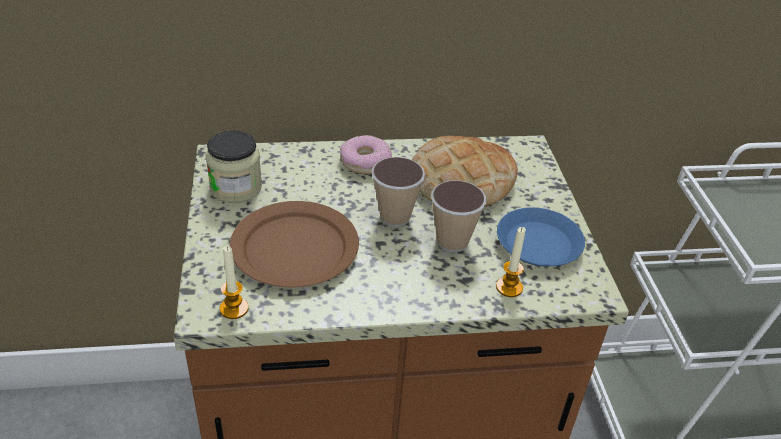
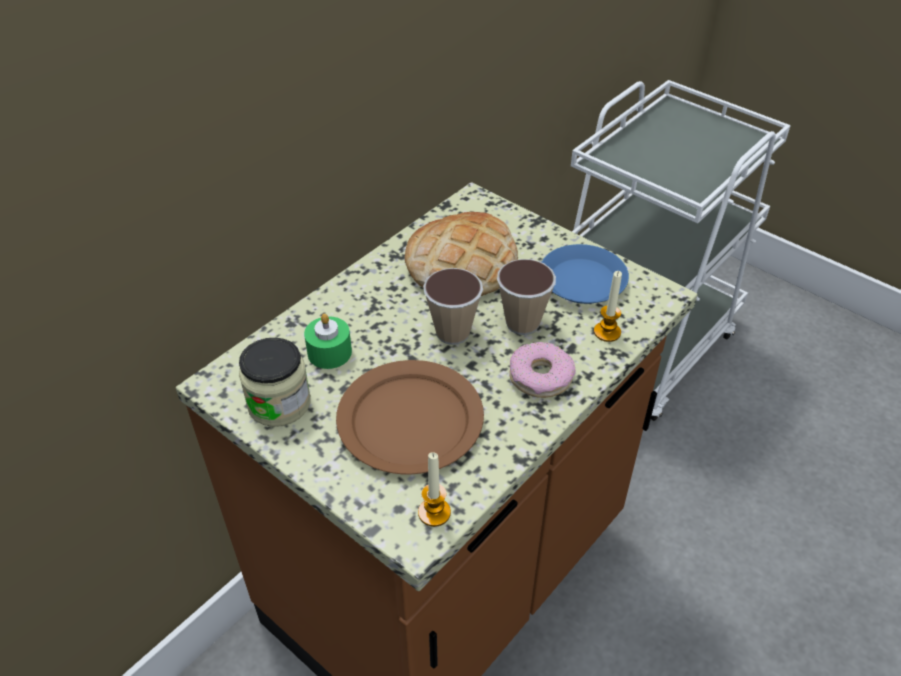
camera: 40 degrees left, 5 degrees up
donut [340,135,392,174] -> donut moved to [509,342,576,398]
none -> green candle [304,314,352,369]

